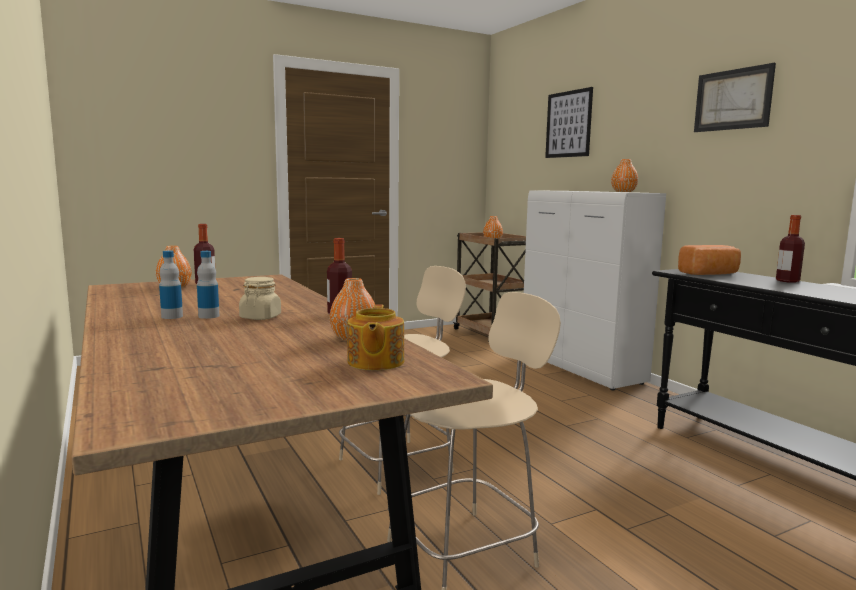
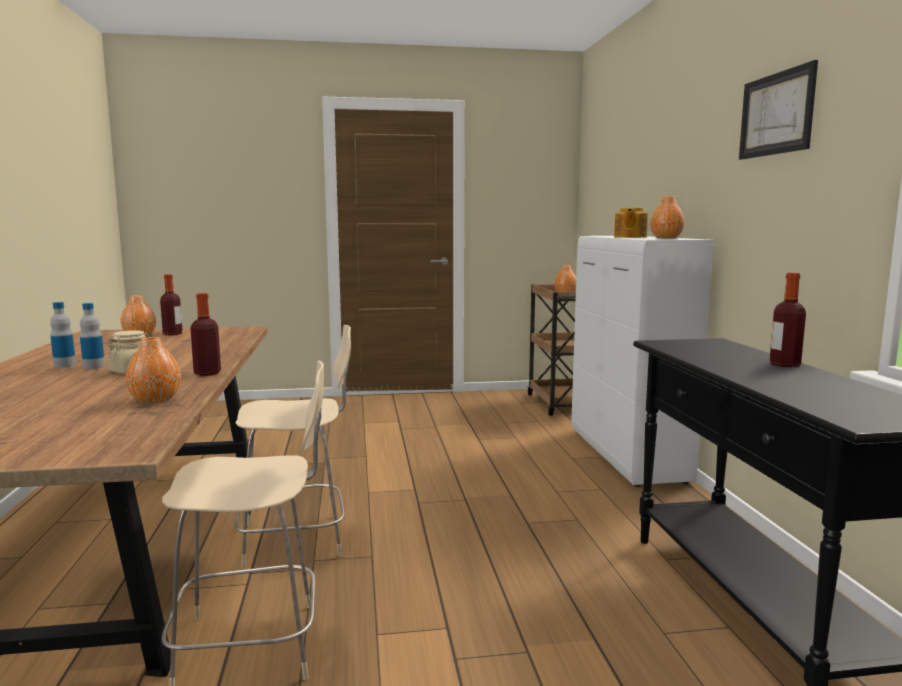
camera: 20 degrees right, 0 degrees up
teapot [347,304,404,370] -> teapot moved to [614,208,648,238]
picture [545,87,593,158] -> none
bread [678,245,741,275] -> none

